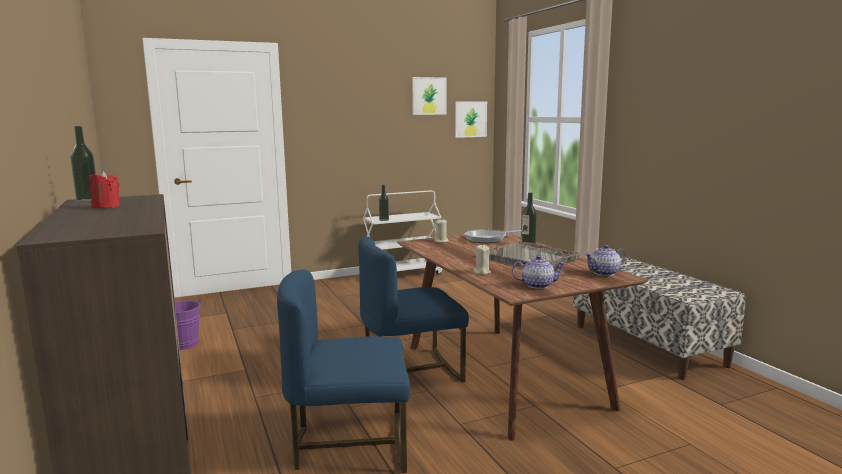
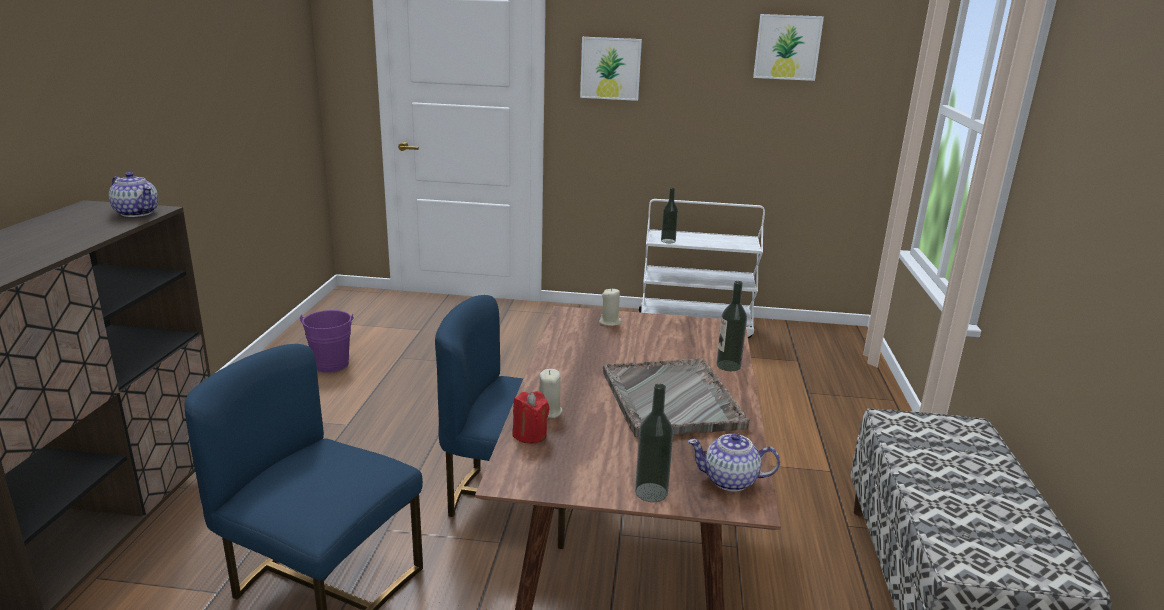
camera: 30 degrees right, 10 degrees up
bottle [70,126,96,202] -> bottle moved to [635,384,673,502]
red candle [89,171,120,208] -> red candle moved to [512,391,550,444]
picture [455,102,487,138] -> picture moved to [580,37,642,101]
frying pan [465,229,522,244] -> none
teapot [511,255,566,289] -> teapot moved to [109,172,158,217]

